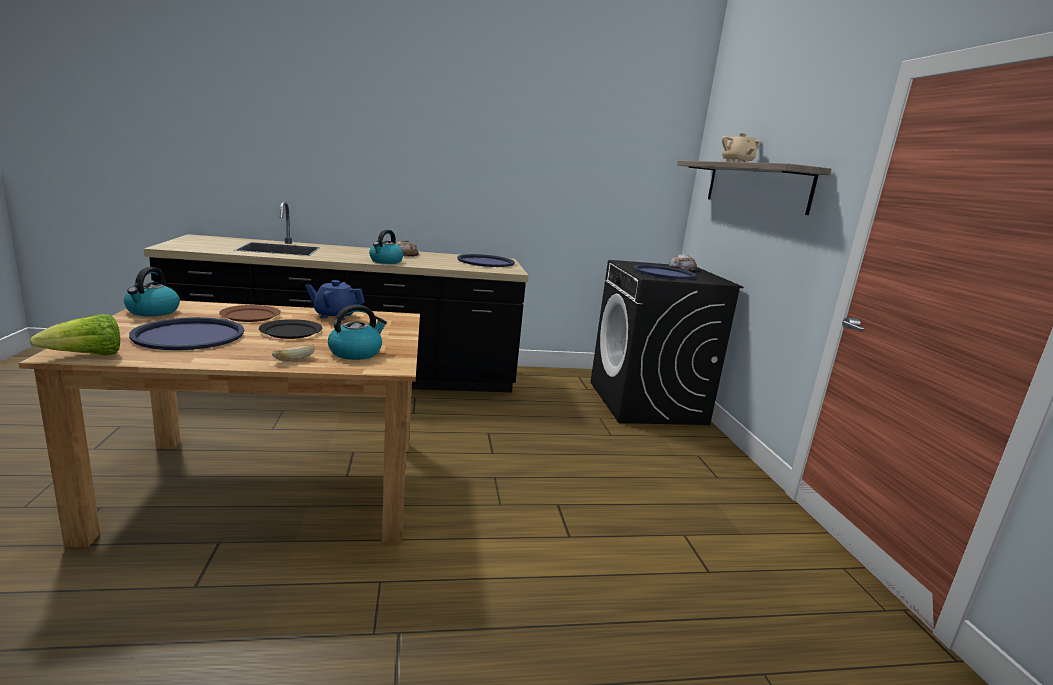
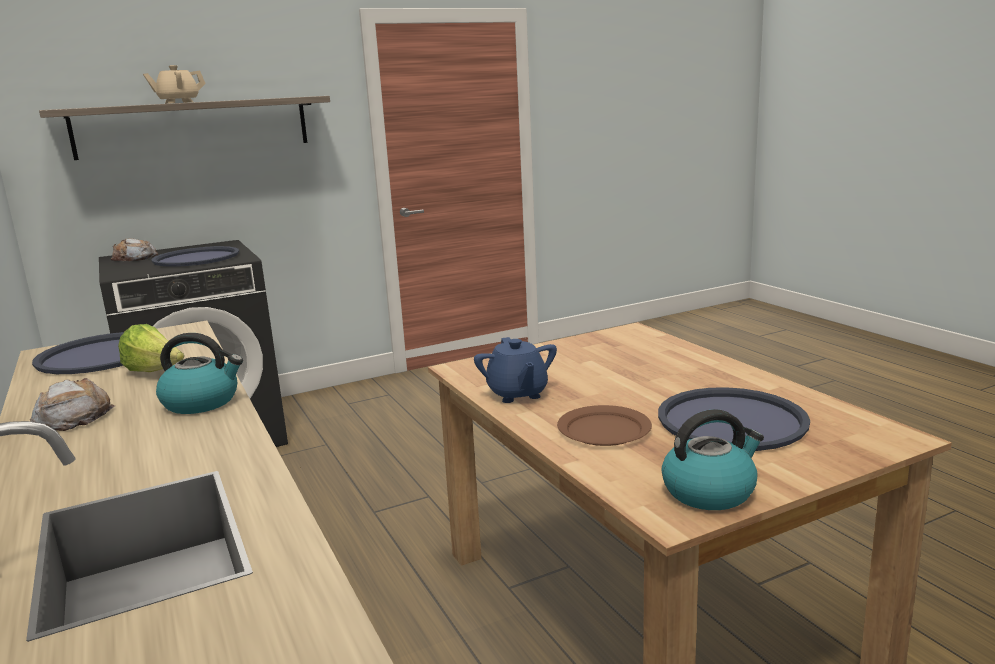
camera: 105 degrees left, 0 degrees up
lettuce [30,314,120,355] -> lettuce moved to [118,324,184,372]
black plate [259,319,322,339] -> none
bread [272,344,315,361] -> none
kettle [328,305,387,360] -> none

